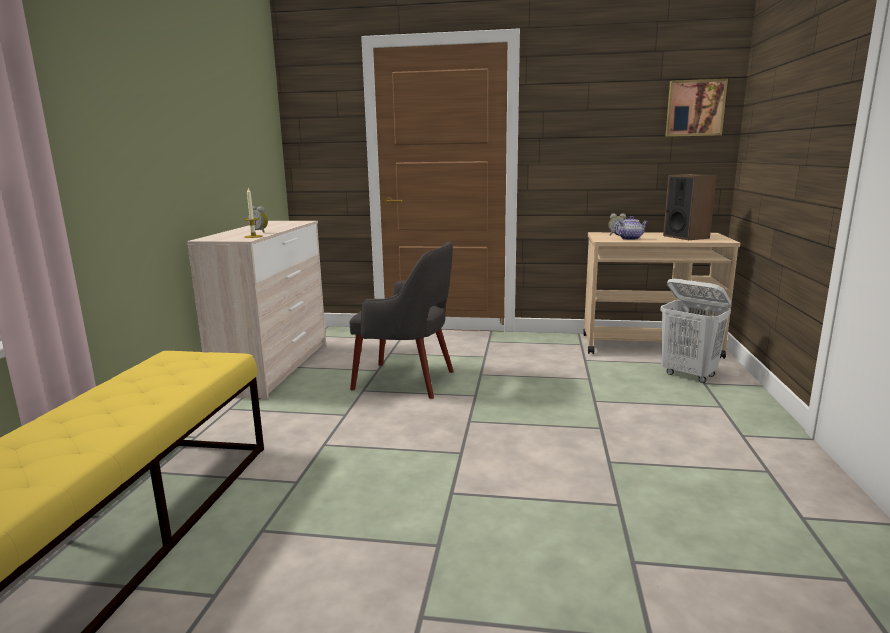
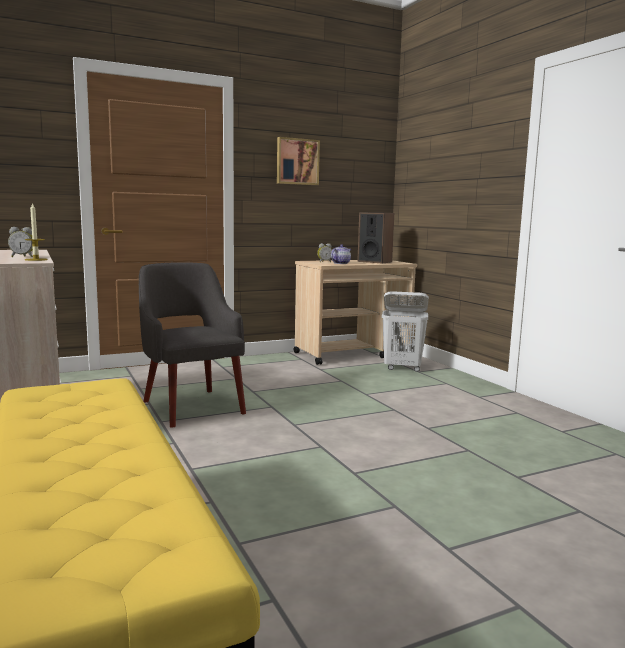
camera: 35 degrees left, 5 degrees down
grey armchair [350,241,454,399] -> grey armchair turned 105 degrees counterclockwise [139,262,246,428]
picture [665,79,728,137] -> picture moved to [277,137,320,185]

